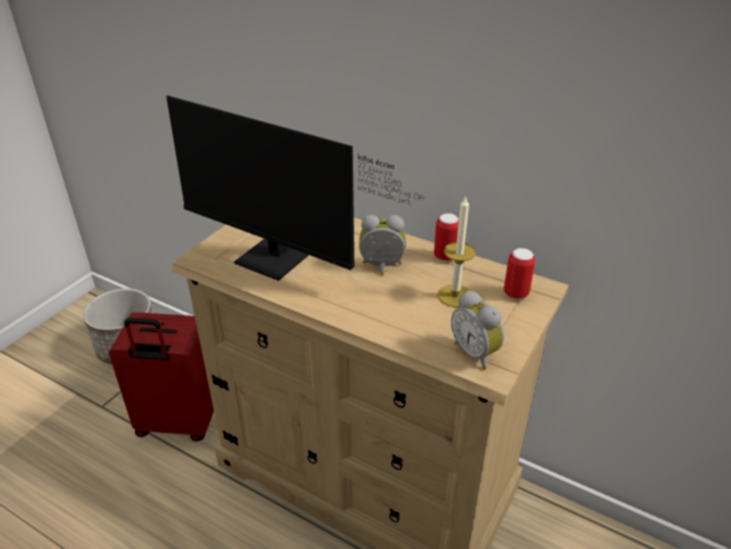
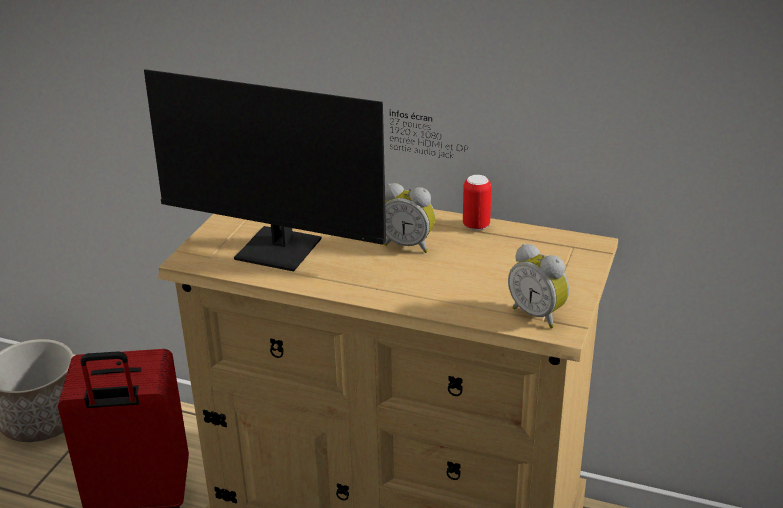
camera: 10 degrees left, 5 degrees down
alarm clock [359,215,406,275] -> alarm clock turned 150 degrees counterclockwise [384,183,435,253]
candle [437,195,476,307] -> none
can [504,248,535,299] -> none

